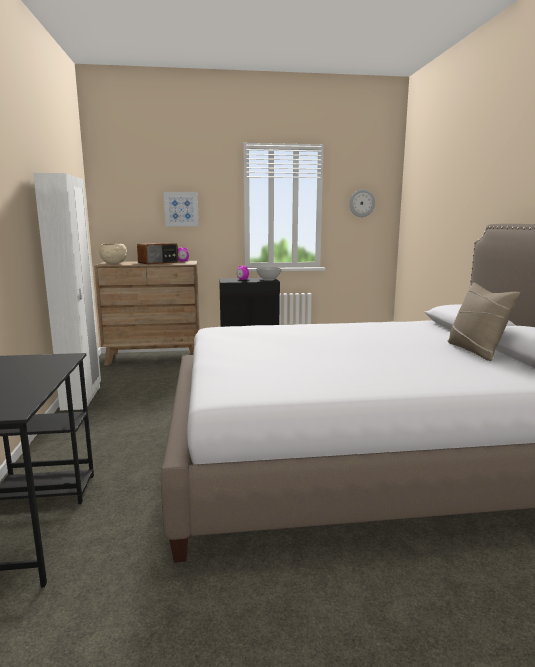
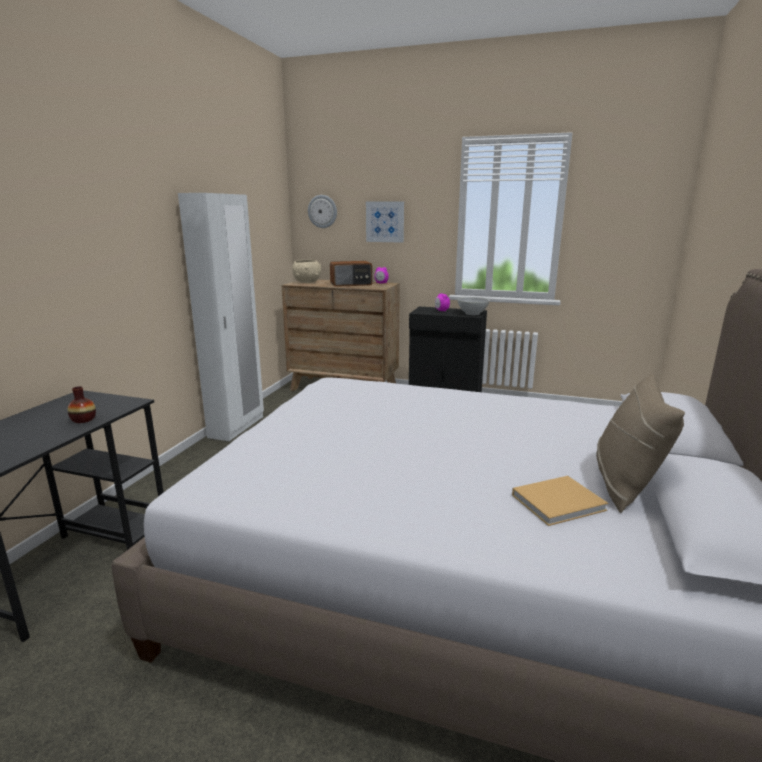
camera: 25 degrees right, 5 degrees up
wall clock [349,189,375,217] -> wall clock moved to [308,195,337,228]
none -> vase [67,386,96,423]
none -> beige book [512,476,608,526]

